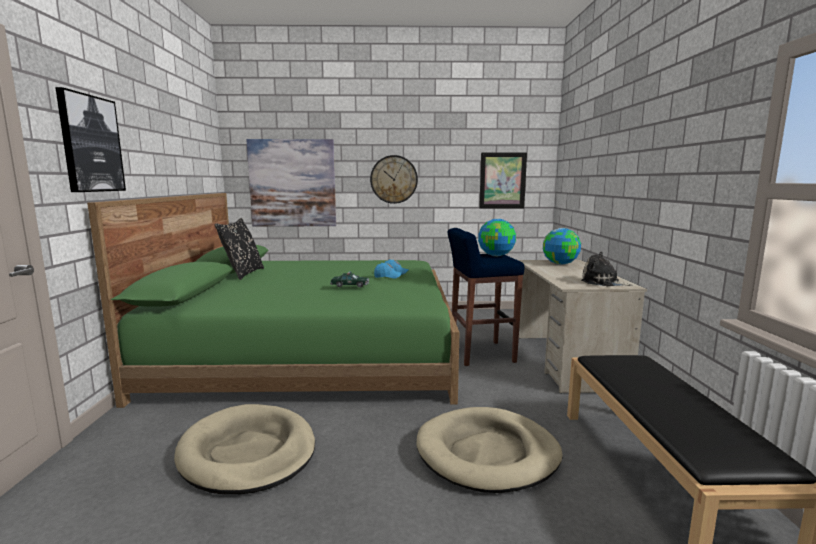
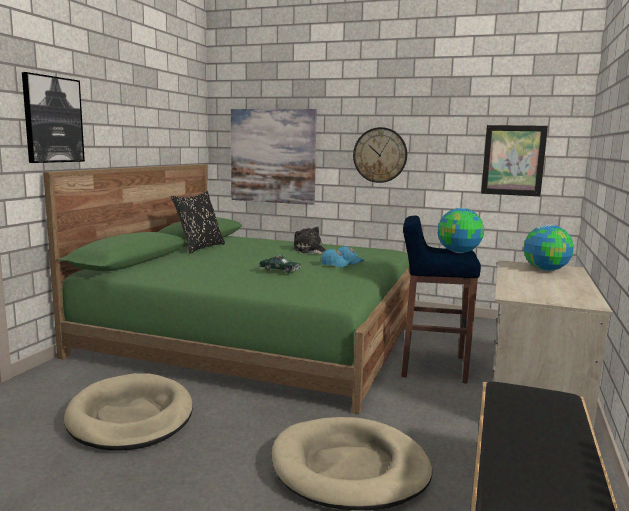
camera: 20 degrees right, 0 degrees up
plush toy [581,252,632,286] -> plush toy moved to [293,227,325,255]

